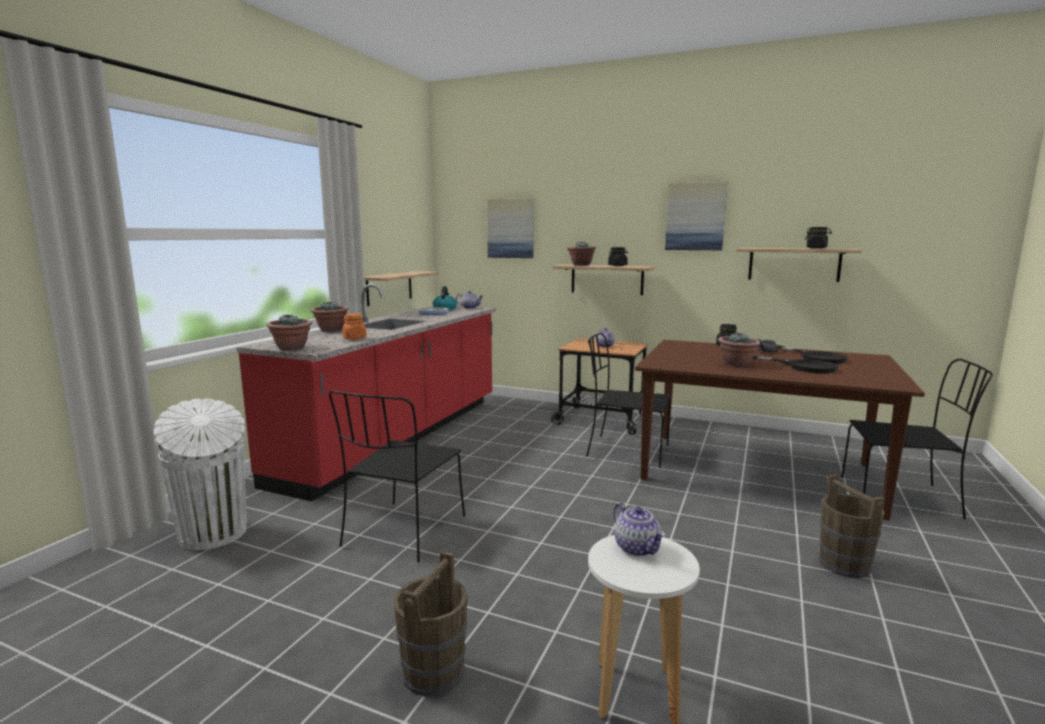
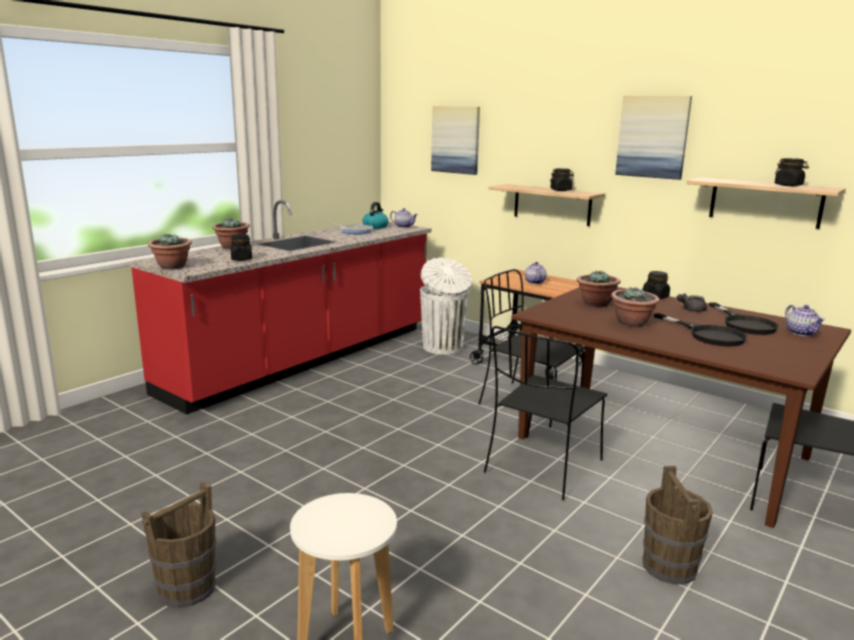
camera: 15 degrees right, 5 degrees up
white trash can [153,398,246,550] -> white trash can moved to [420,258,472,355]
black chair [329,390,465,563] -> black chair moved to [484,326,607,500]
orange jar [342,314,367,340] -> black jar [231,234,252,261]
shelf [364,271,439,306] -> none
potted plant [567,241,596,266] -> potted plant moved to [577,270,620,308]
teapot [613,503,665,556] -> teapot moved to [785,305,825,336]

